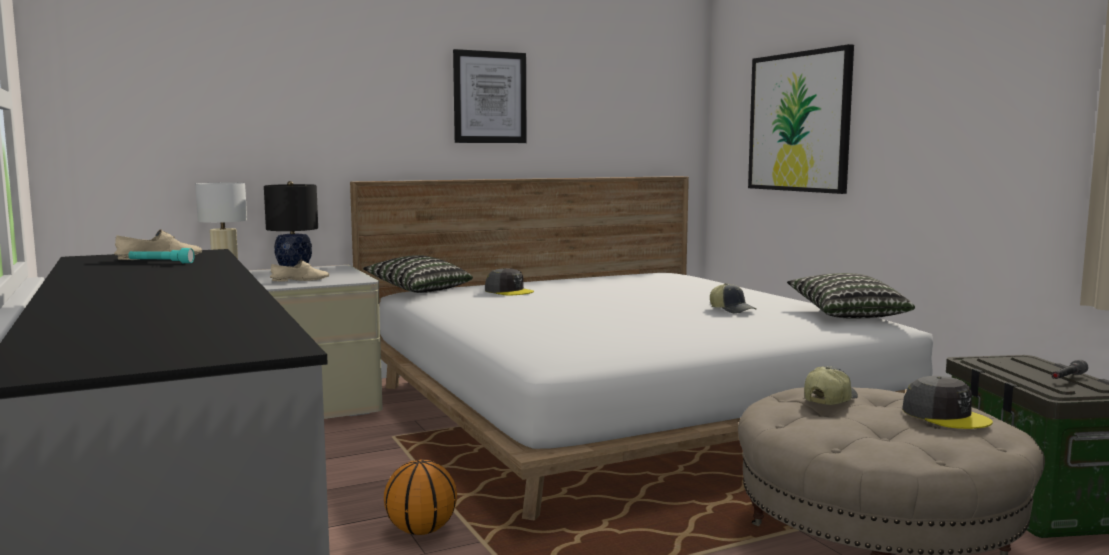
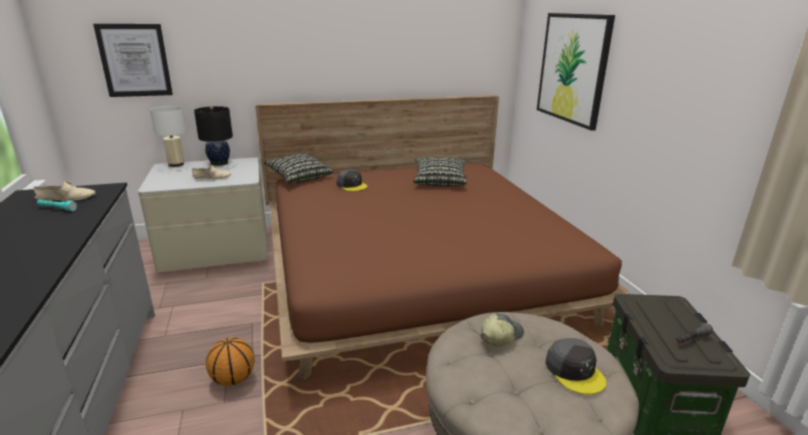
camera: 10 degrees right, 15 degrees up
white bed [350,176,933,520] -> brown bed [255,95,632,379]
picture [453,49,527,143] -> picture moved to [93,24,173,97]
cap [710,283,756,314] -> none
pillow [787,273,915,319] -> pillow moved to [413,157,467,186]

